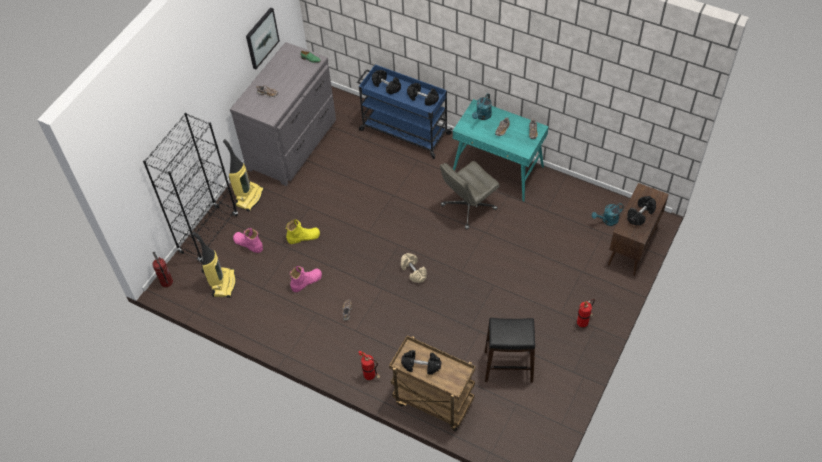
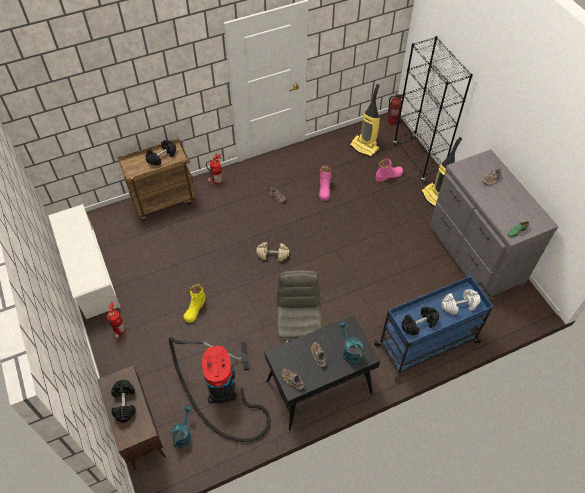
camera: 125 degrees right, 0 degrees up
picture [246,7,280,69] -> none
yellow boot [286,220,320,244] -> yellow boot moved to [183,283,206,323]
black dumbbell [372,70,401,94] -> white dumbbell [441,289,480,315]
turquoise desk [453,99,549,202] -> black desk [264,315,380,431]
black stool [485,318,535,383] -> none
none -> white shoe rack [48,204,121,319]
none -> vacuum cleaner [169,337,271,442]

